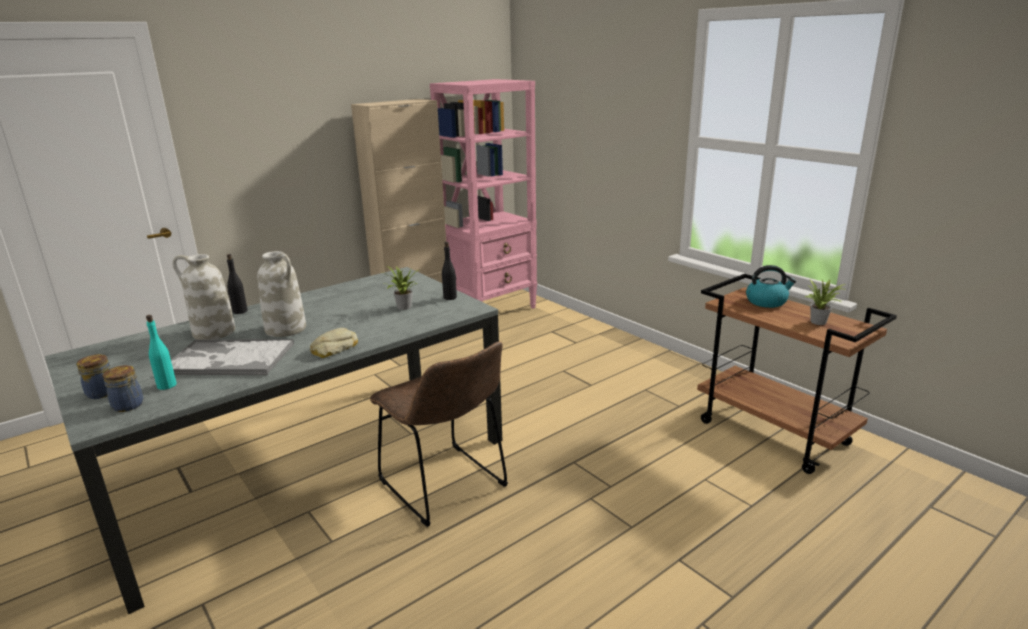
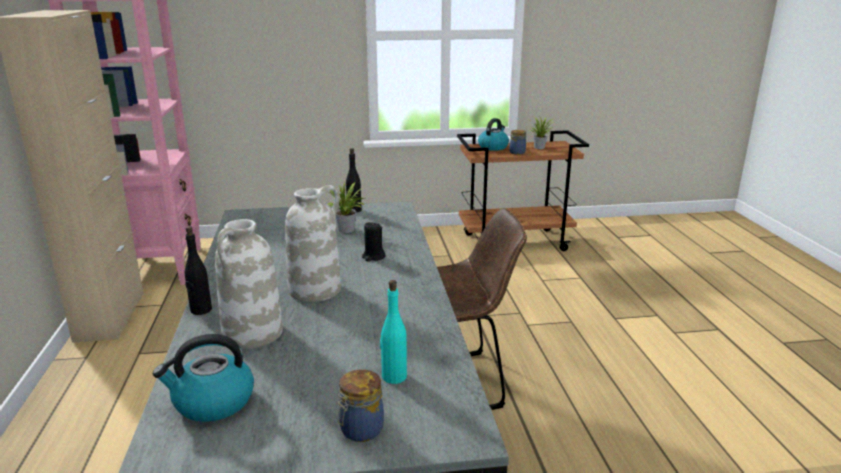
camera: 60 degrees left, 0 degrees up
jar [103,365,143,412] -> jar moved to [509,130,526,155]
tray [171,339,294,375] -> none
bread [310,328,358,358] -> none
none -> kettle [153,334,254,422]
none -> black candle [362,222,385,261]

